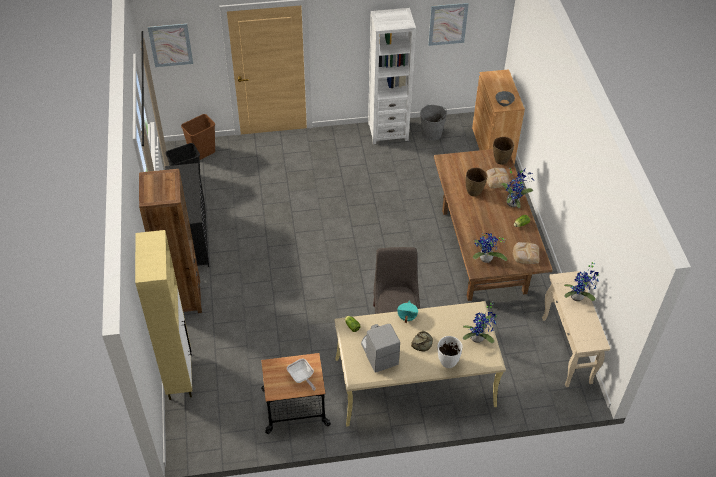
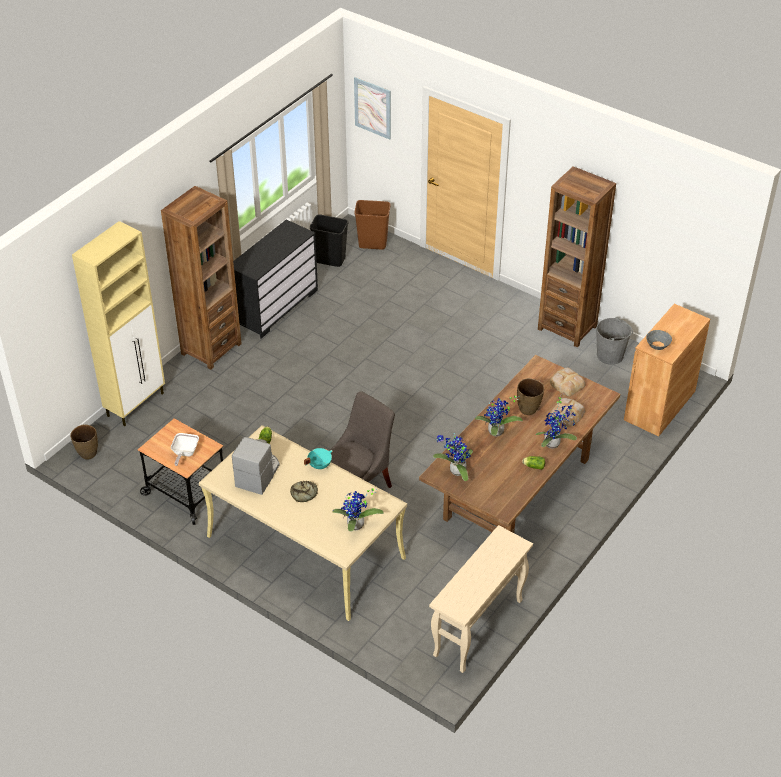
camera: 45 degrees right, 5 degrees down
white bookcase [368,8,416,144] -> brown bookcase [538,166,616,348]
picture [428,3,469,46] -> none
white vase [438,336,463,368] -> none
brown vase [493,137,514,165] -> brown vase moved to [70,425,98,460]
bread [513,242,540,264] -> bread moved to [550,368,586,396]
potted plant [564,261,599,301] -> potted plant moved to [475,396,523,437]

